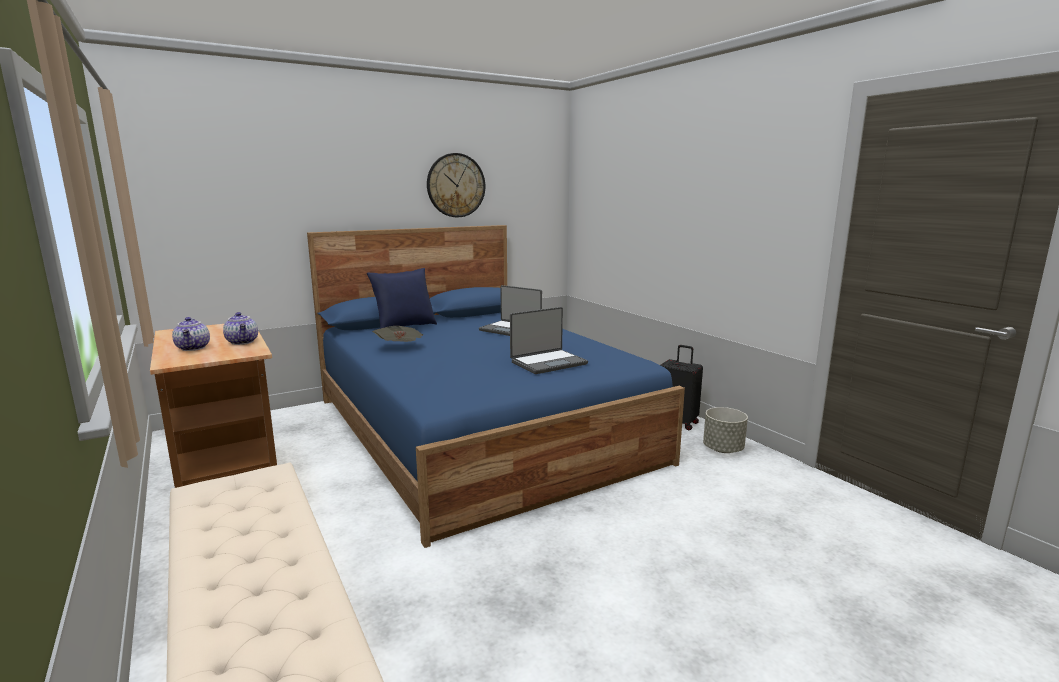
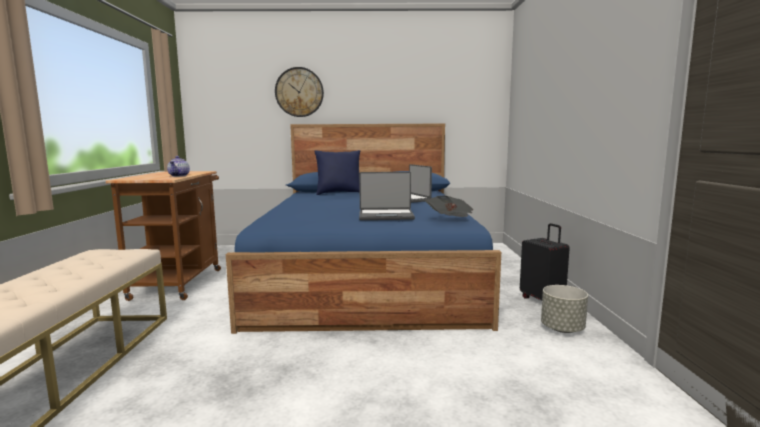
camera: 30 degrees right, 5 degrees down
teapot [172,317,210,351] -> none
newspaper [372,326,423,342] -> newspaper moved to [425,196,473,217]
wall clock [427,153,485,217] -> wall clock moved to [275,67,324,117]

